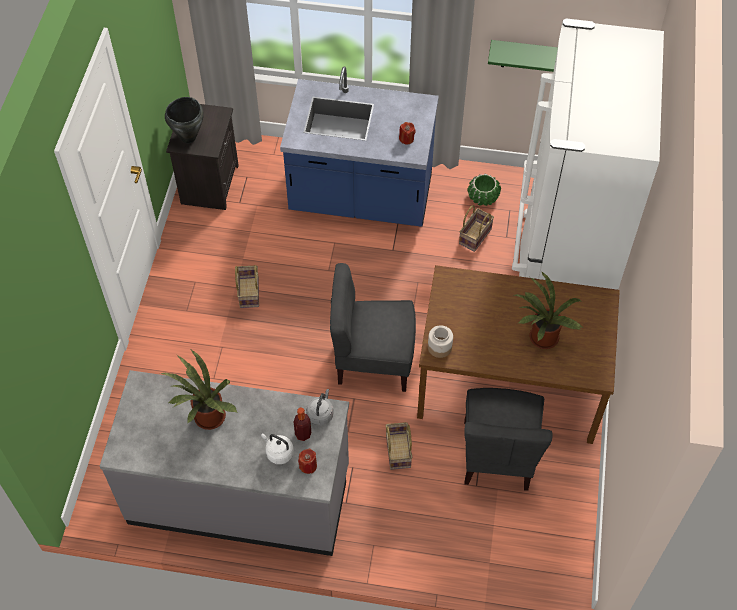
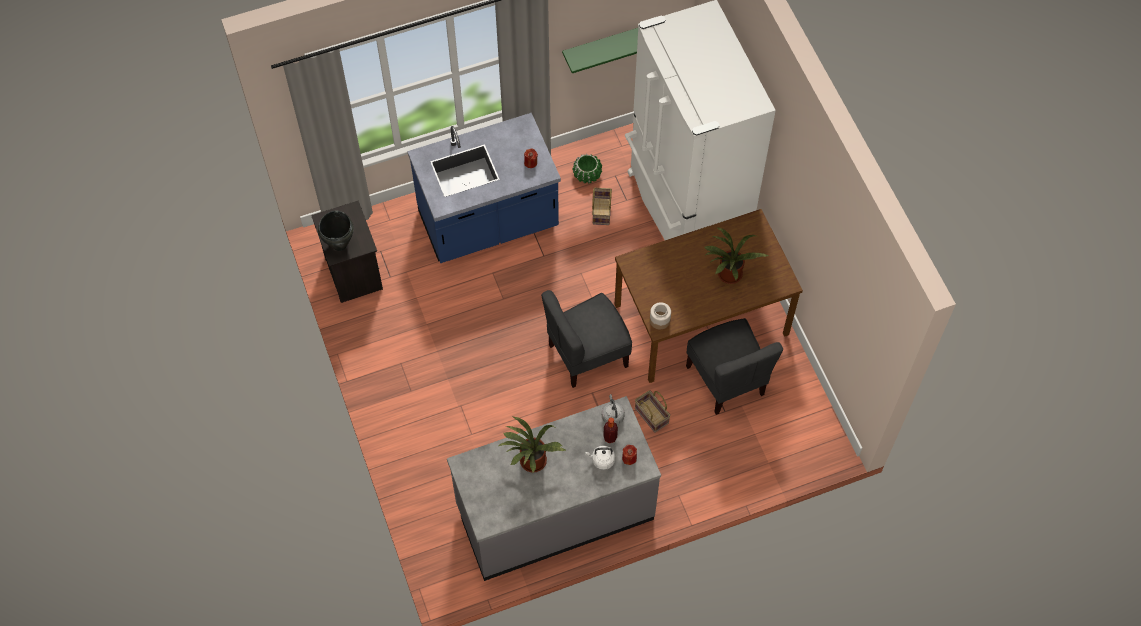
camera: 30 degrees left, 5 degrees up
basket [235,265,259,308] -> none

